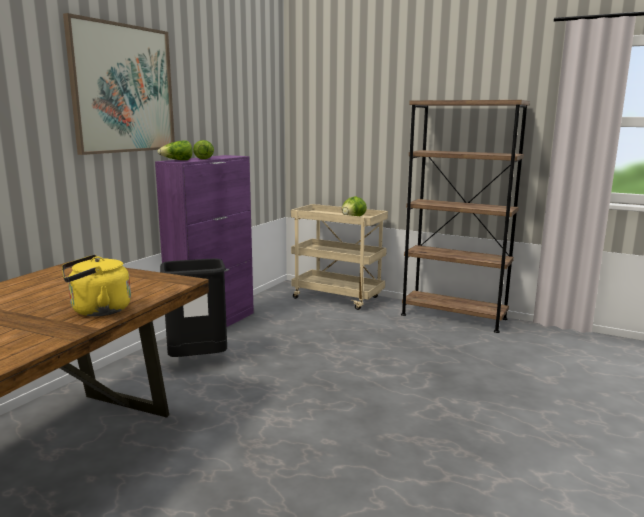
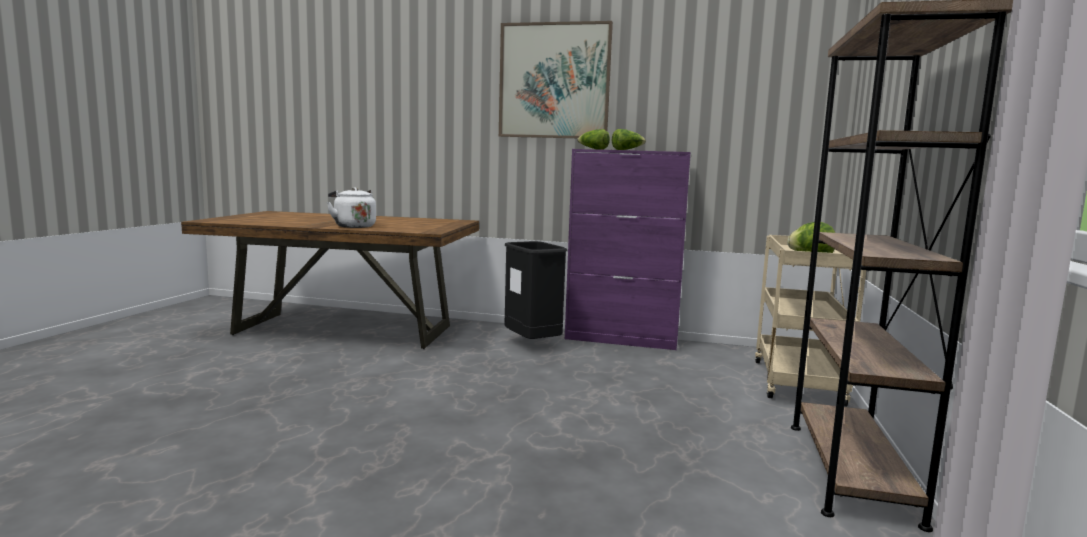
camera: 75 degrees right, 5 degrees down
yellow kettle [62,255,131,316] -> white kettle [327,187,376,228]

